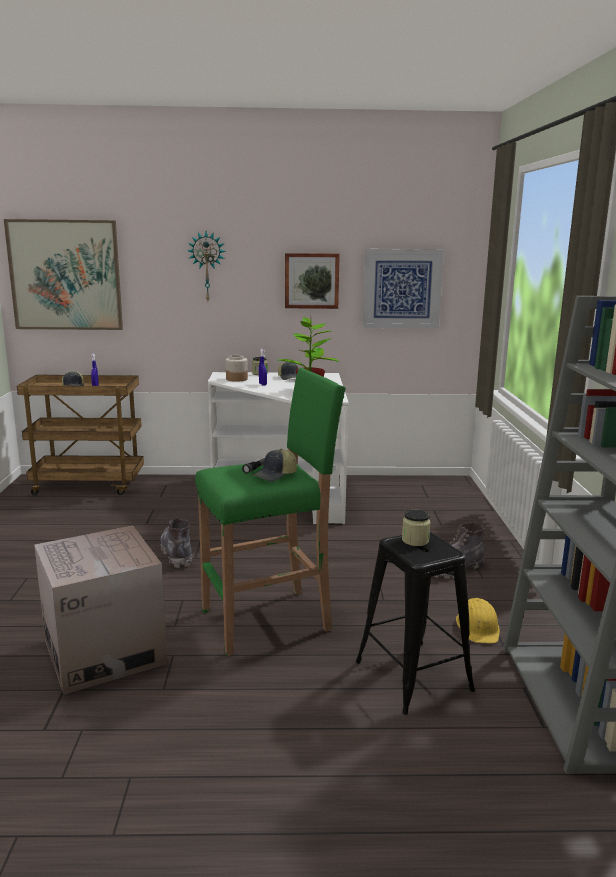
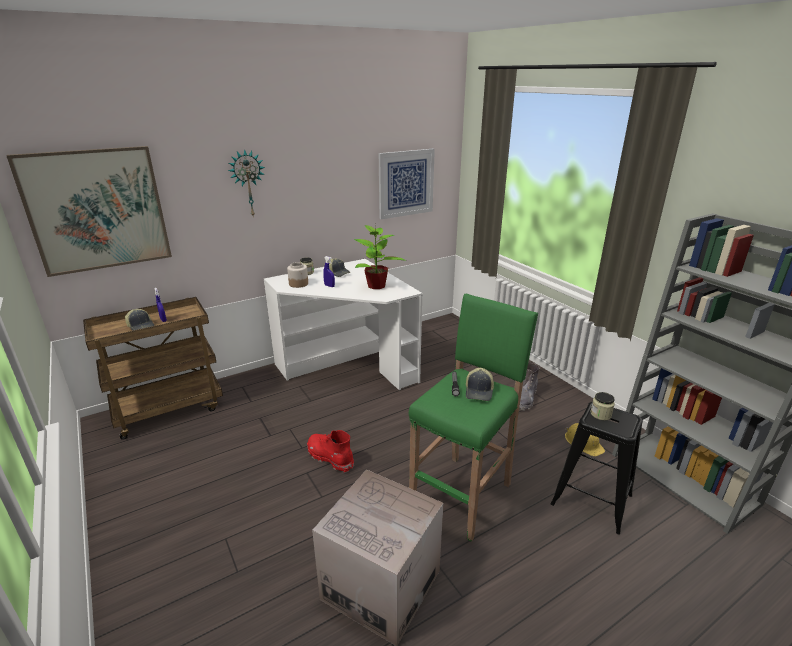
camera: 30 degrees left, 10 degrees up
grey boot [161,518,193,568] -> red boot [307,430,354,473]
picture [285,253,340,309] -> none

